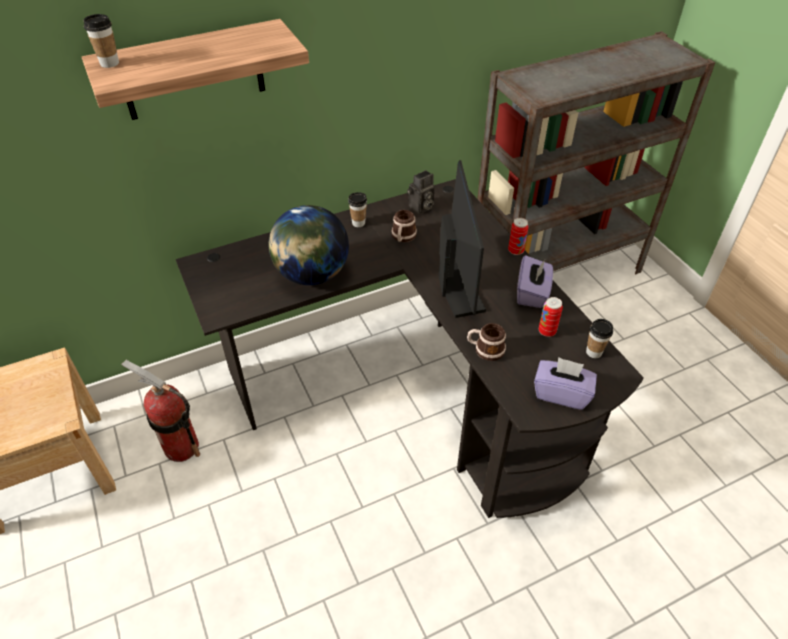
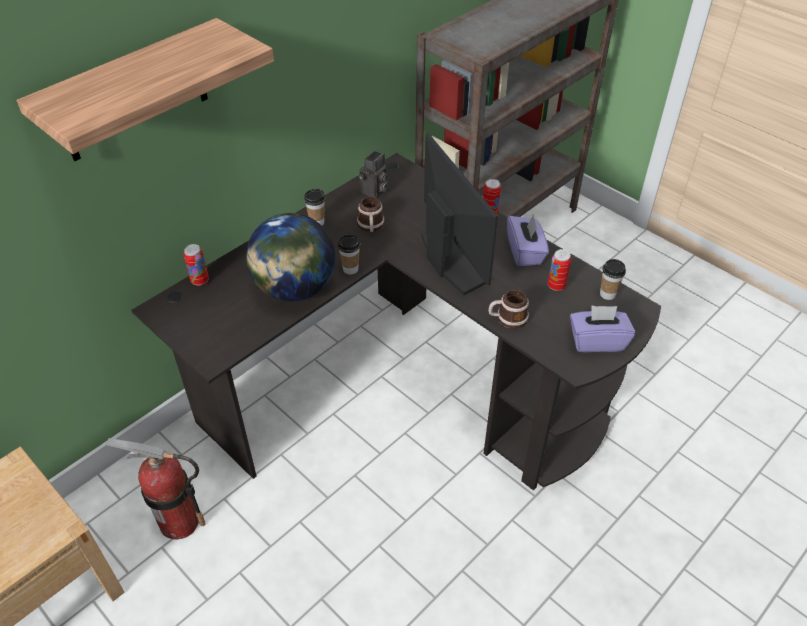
camera: 20 degrees left, 0 degrees up
cup [84,14,119,68] -> cup moved to [338,235,360,275]
none -> can [184,244,209,285]

